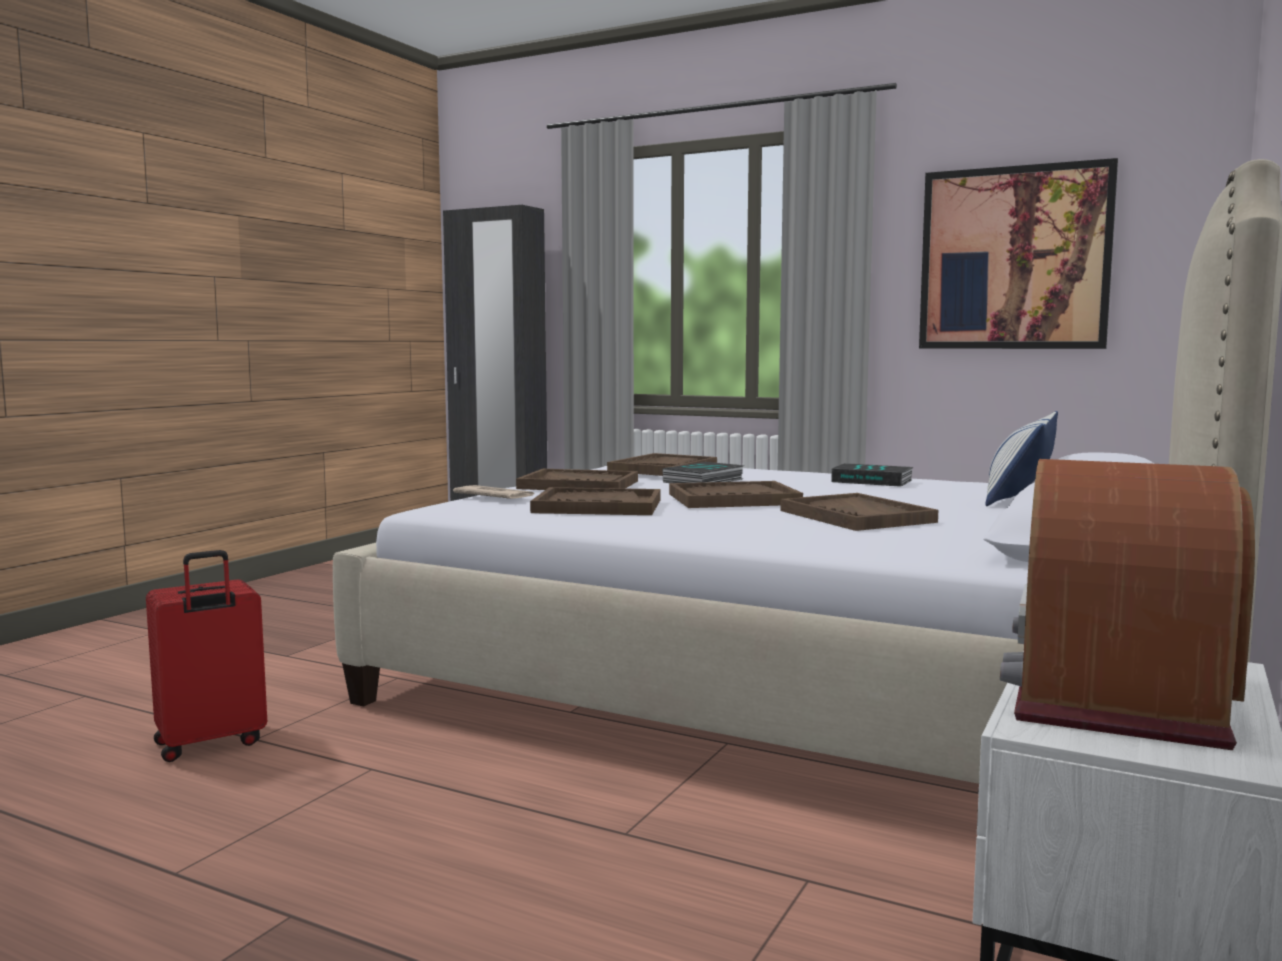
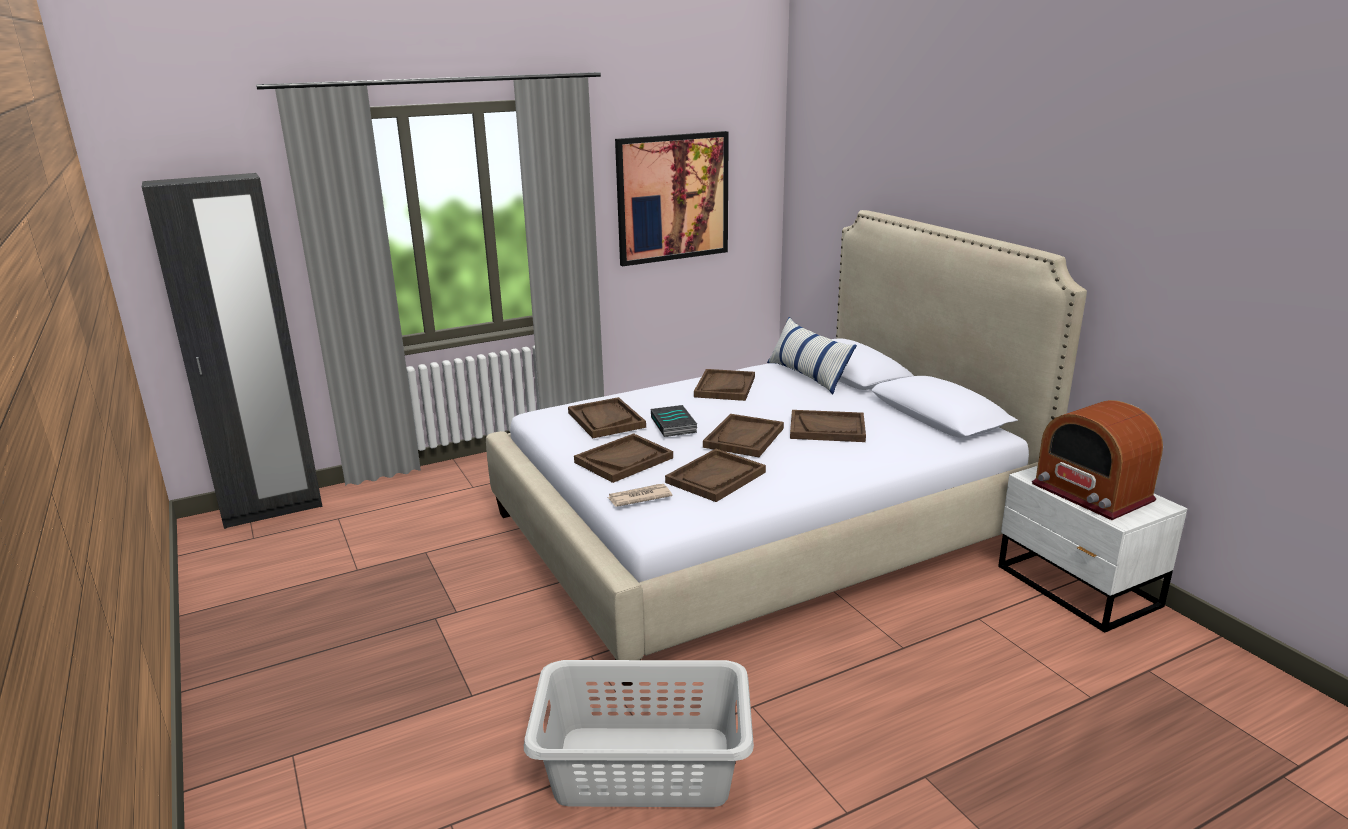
camera: 55 degrees left, 15 degrees up
red suitcase [146,550,267,762] -> grey laundry basket [524,660,754,807]
book [831,463,914,487] -> brown tray [694,369,755,401]

